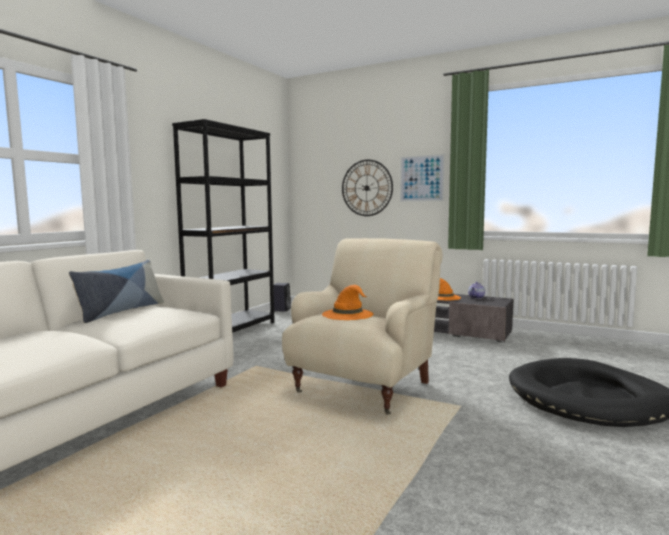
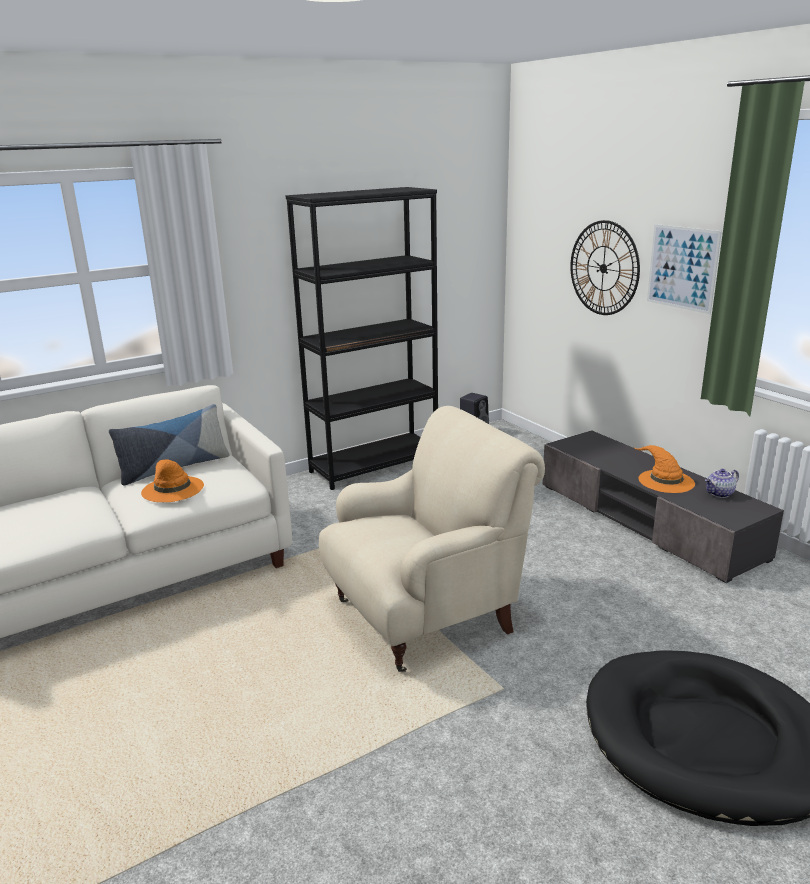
camera: 30 degrees right, 15 degrees up
orange hat [322,285,373,320] -> orange hat moved to [141,459,204,502]

